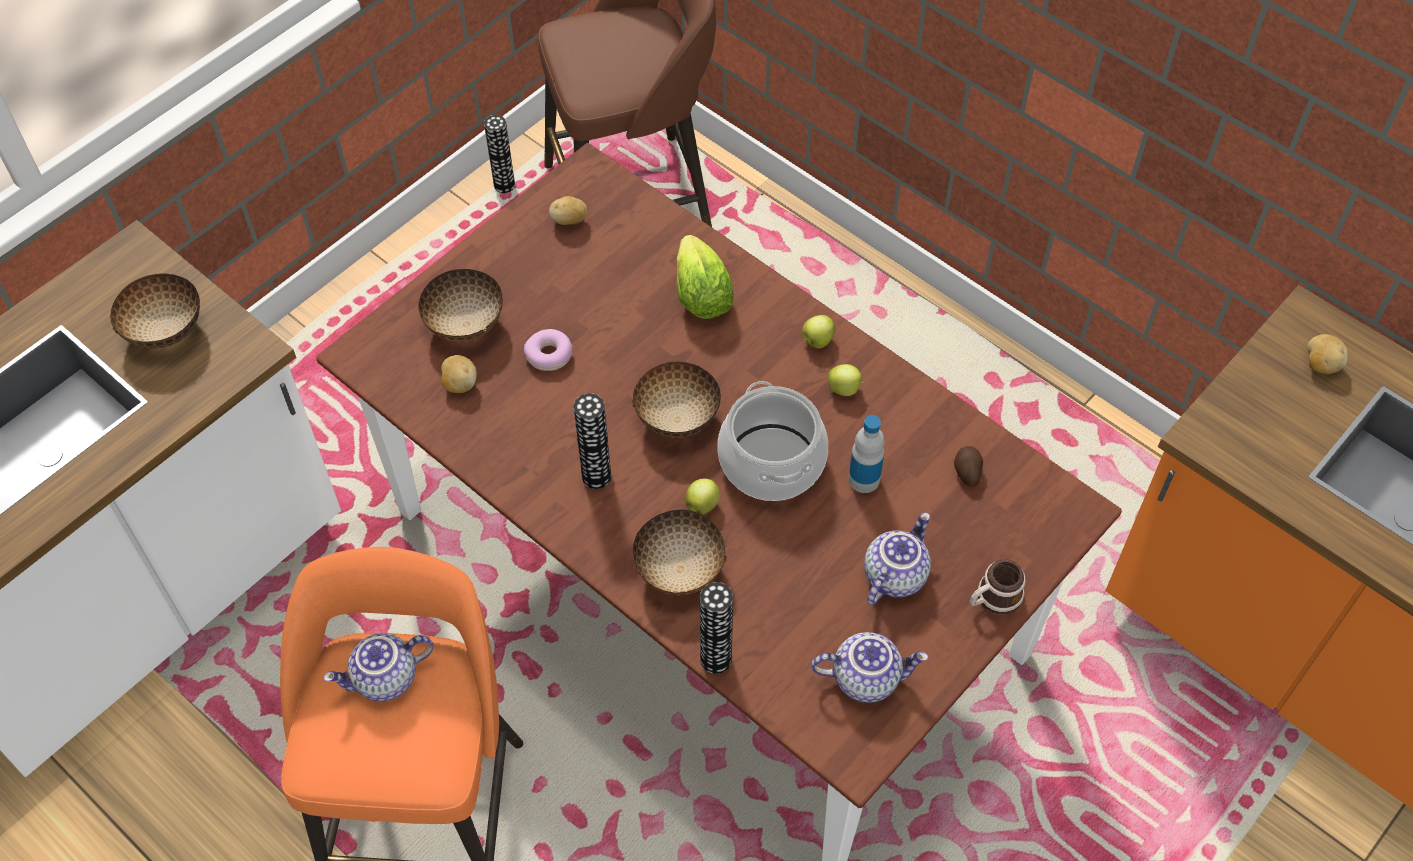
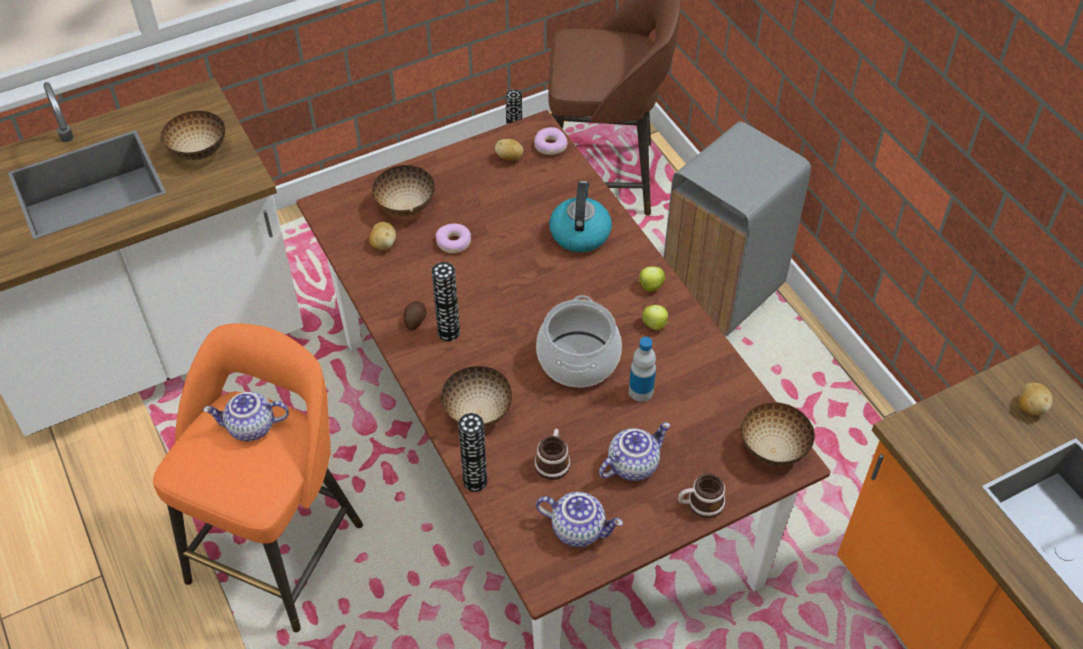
camera: 20 degrees right, 5 degrees down
bowl [632,361,721,438] -> bowl moved to [740,402,815,466]
lettuce [677,235,734,319] -> kettle [549,181,612,252]
apple [686,479,720,514] -> none
potato [954,446,983,487] -> potato moved to [404,301,426,330]
none -> donut [534,127,567,155]
none -> mug [535,429,570,480]
none -> grey trash can [663,121,811,336]

